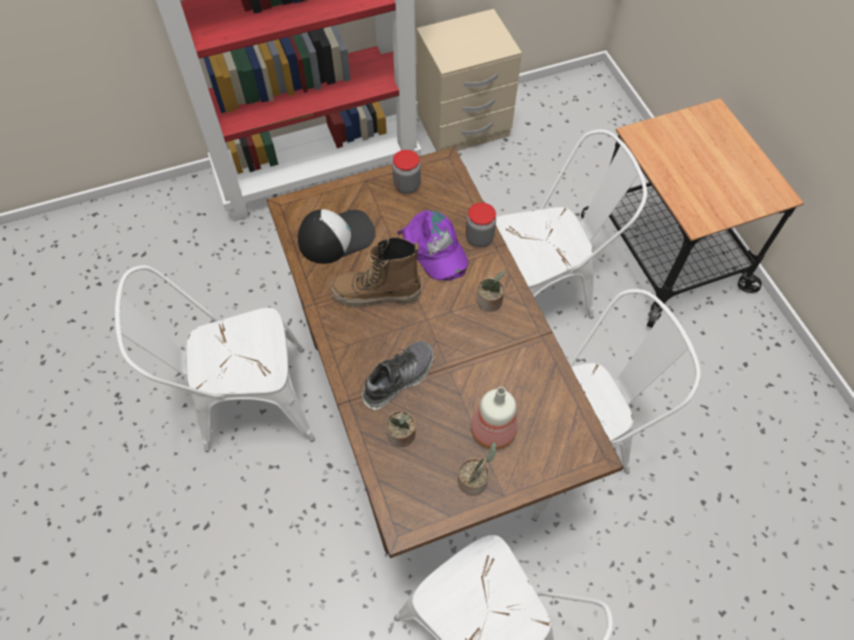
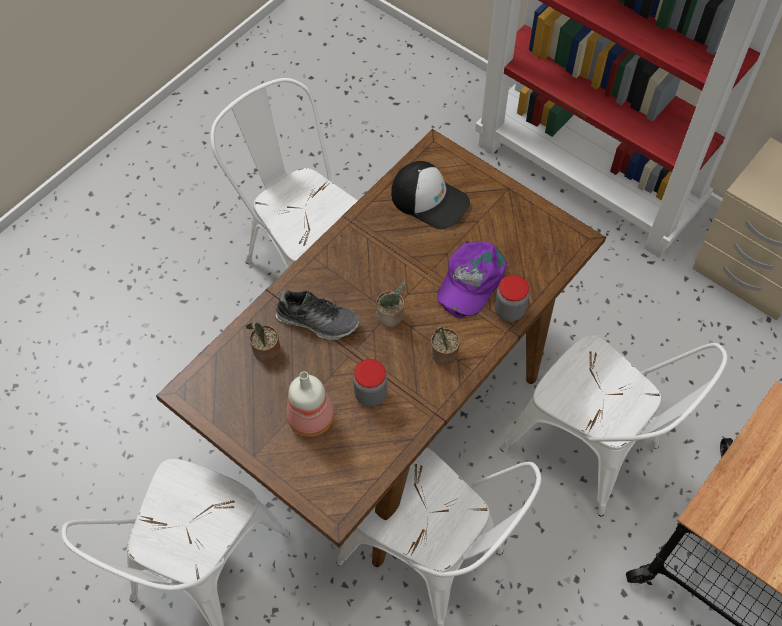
camera: 60 degrees right, 0 degrees up
boot [331,237,422,307] -> none
jar [392,150,421,194] -> jar moved to [353,359,387,406]
potted plant [458,442,496,496] -> potted plant moved to [376,281,406,327]

